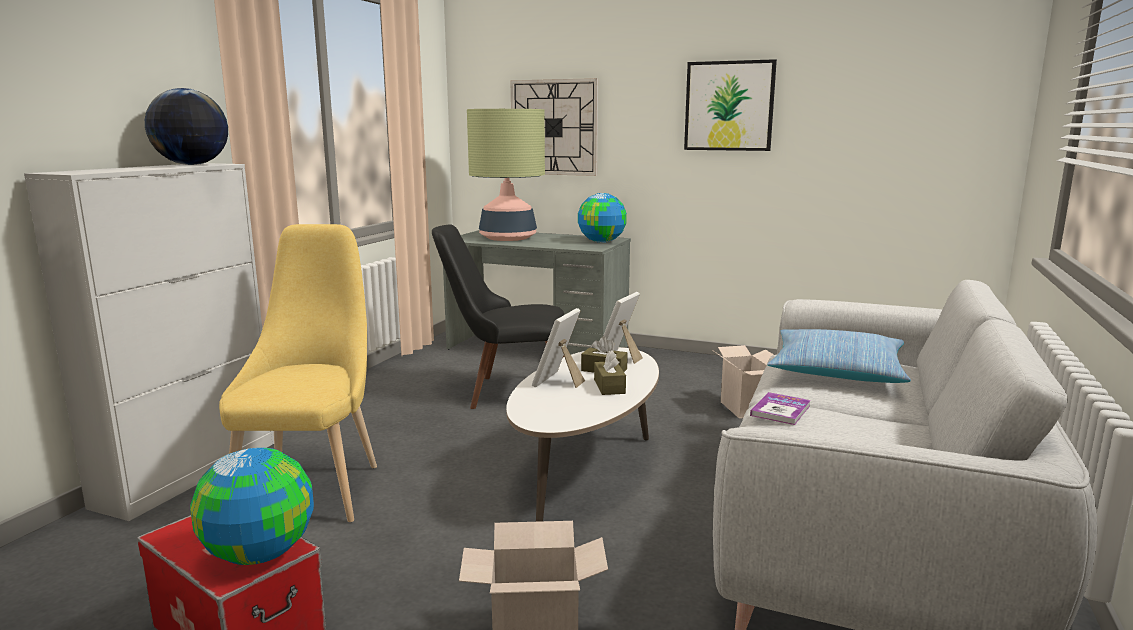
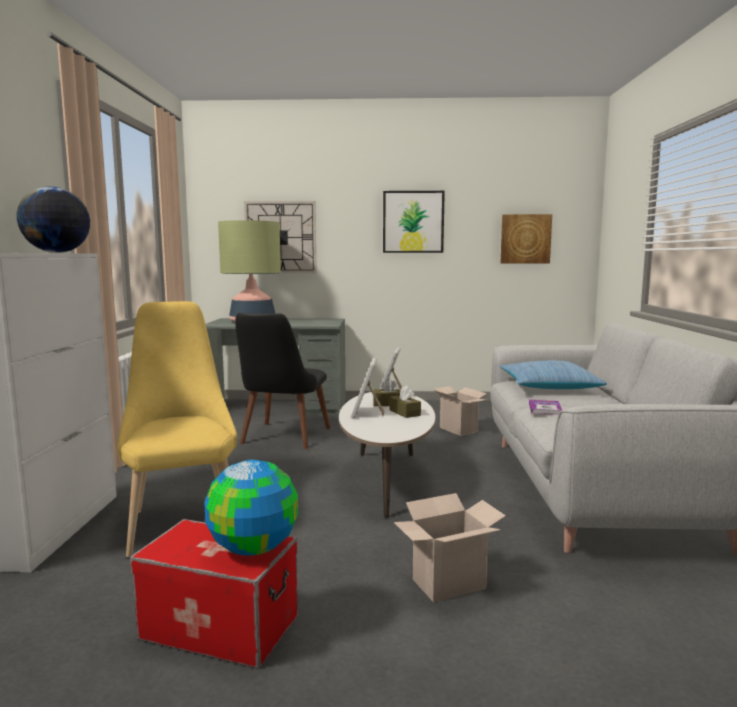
camera: 20 degrees left, 5 degrees down
black chair [432,224,564,409] -> black chair turned 60 degrees counterclockwise [235,313,331,449]
globe [578,193,627,243] -> none
none -> picture [501,214,552,263]

